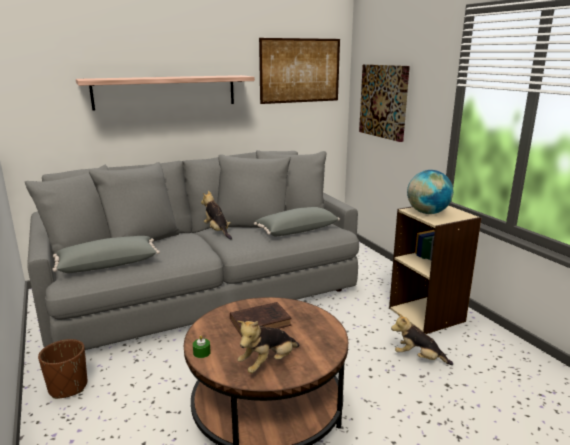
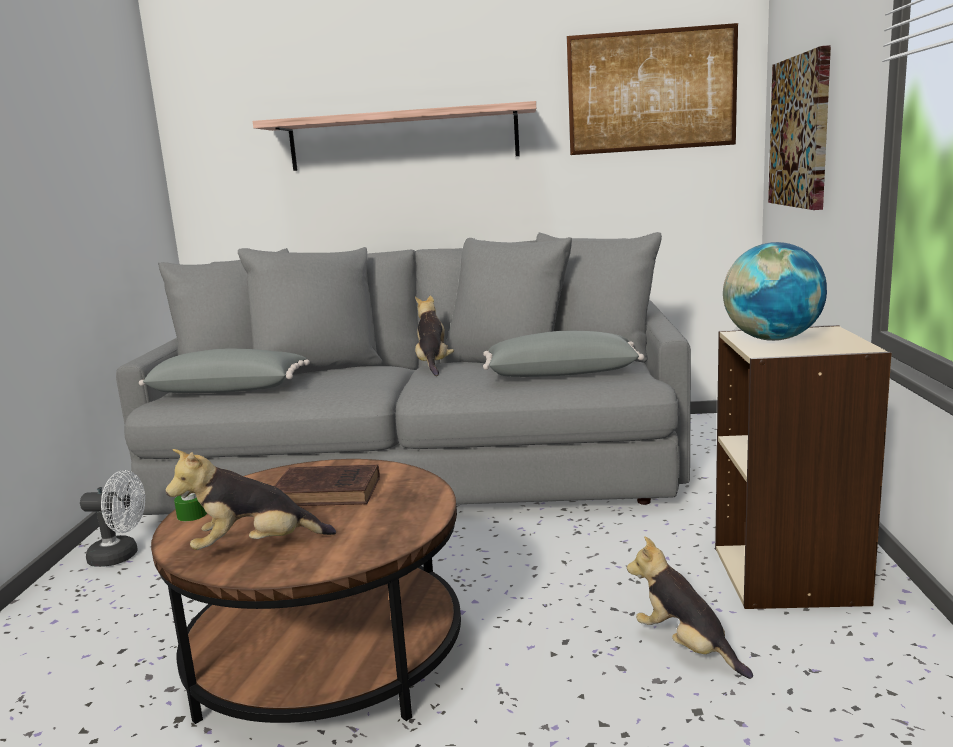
camera: 30 degrees right, 5 degrees down
brown planter [38,339,87,399] -> white fan [80,470,145,567]

